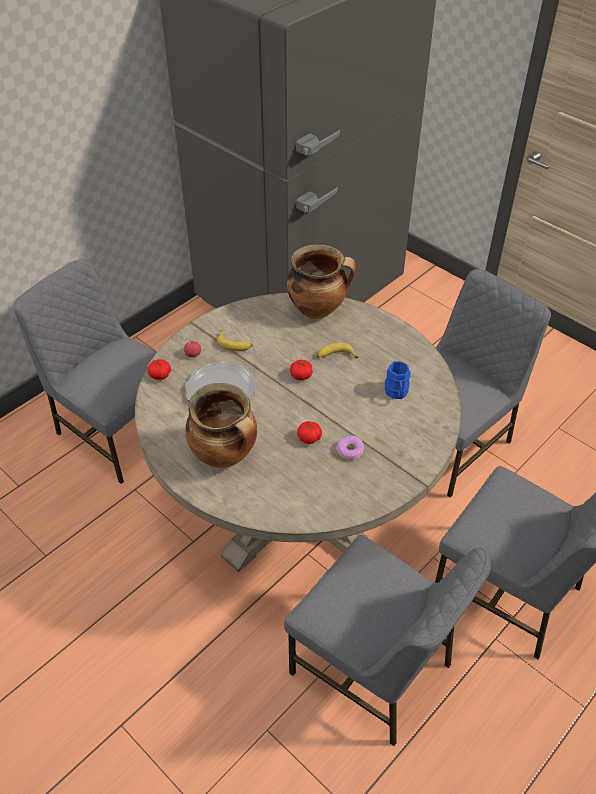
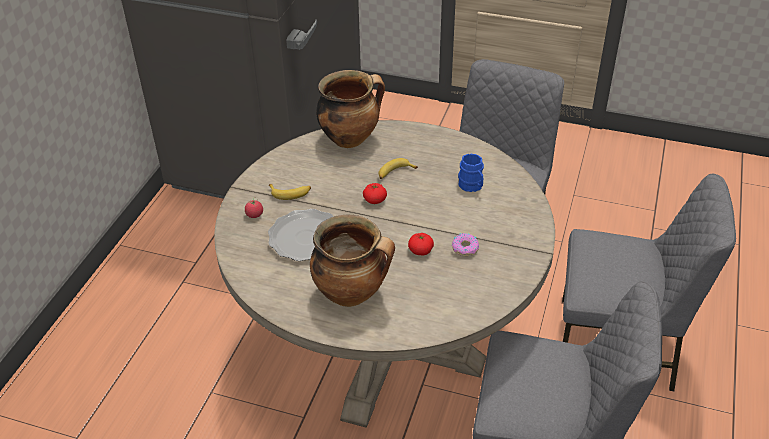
camera: 25 degrees left, 5 degrees down
grey chair [14,259,157,484] -> none
tomato [148,359,171,380] -> none

